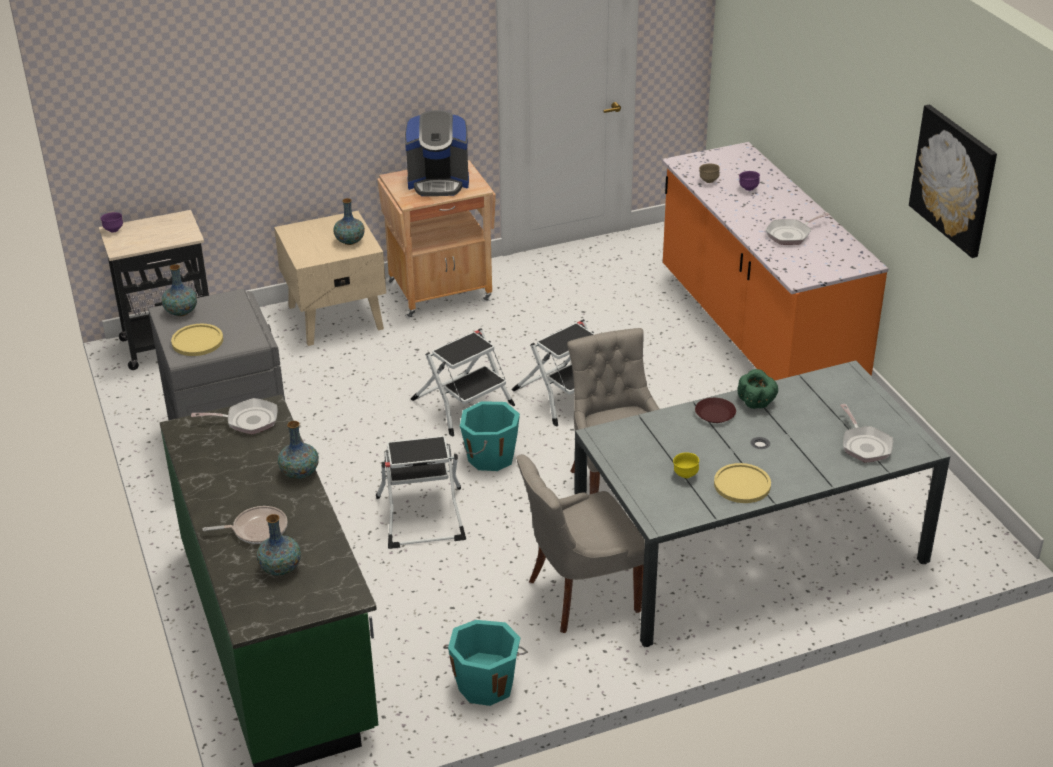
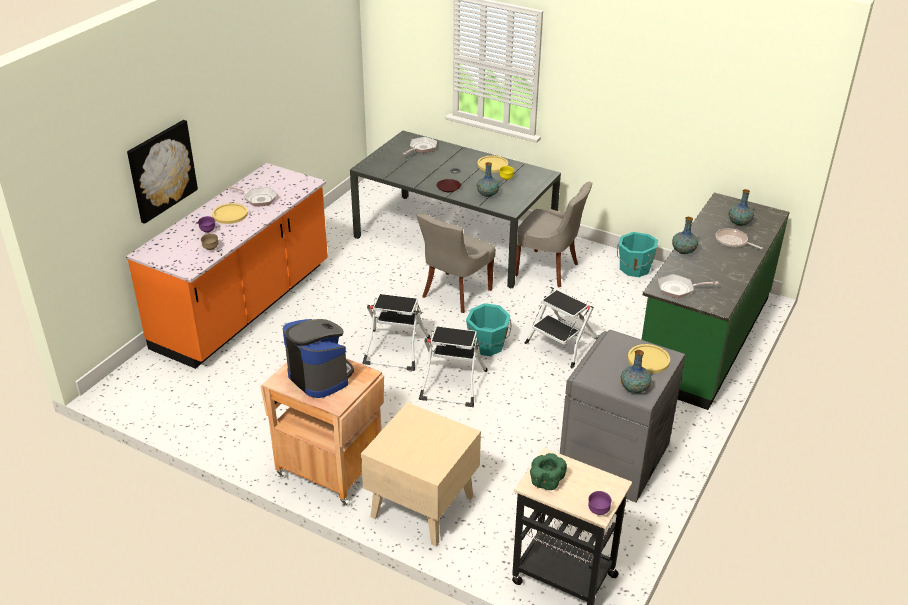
camera: 130 degrees left, 0 degrees up
frying pan [191,398,277,435] -> frying pan turned 45 degrees counterclockwise [658,274,718,299]
vase [333,198,365,245] -> vase moved to [477,162,499,197]
green bowl [737,369,778,409] -> green bowl moved to [530,453,567,490]
picture [909,105,997,258] -> picture moved to [127,120,198,224]
none -> yellow plate [212,203,248,224]

